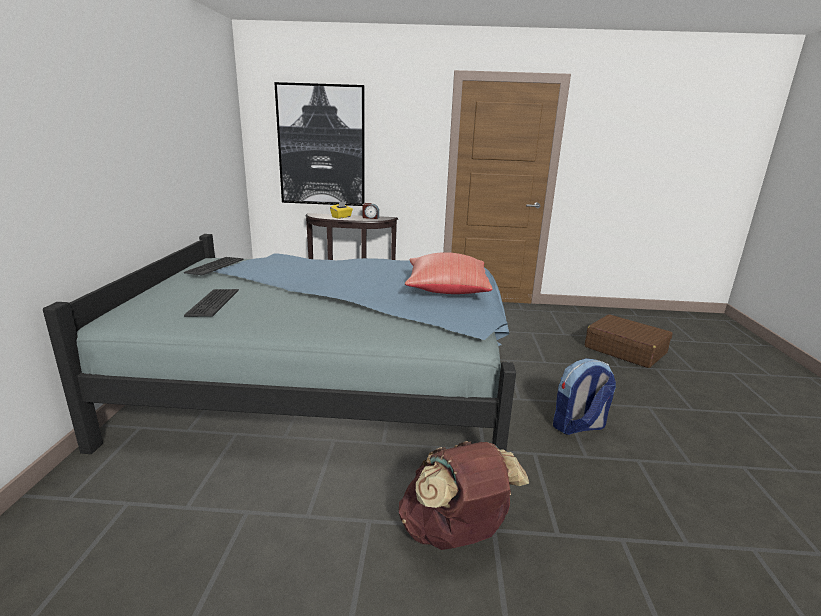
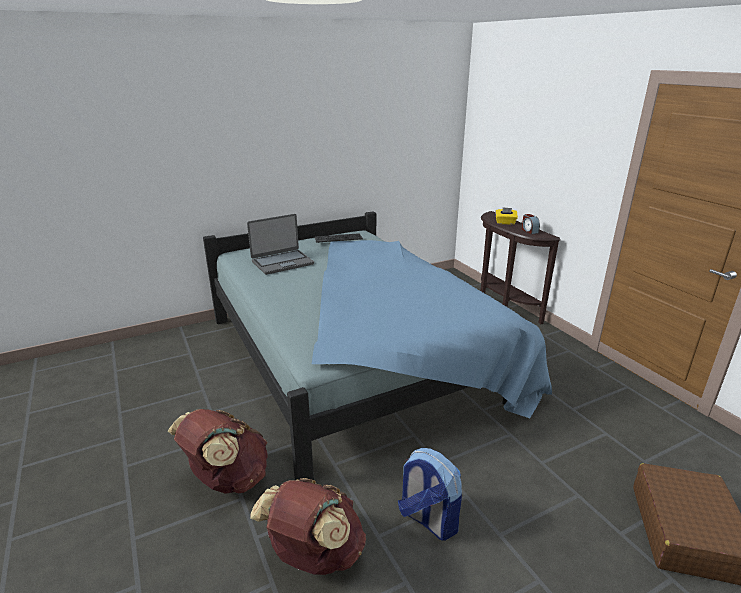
camera: 60 degrees right, 5 degrees up
keyboard [184,289,239,317] -> laptop [247,214,314,275]
picture [274,82,365,206] -> none
red pillow [405,252,493,294] -> none
none -> brown backpack [250,478,366,575]

